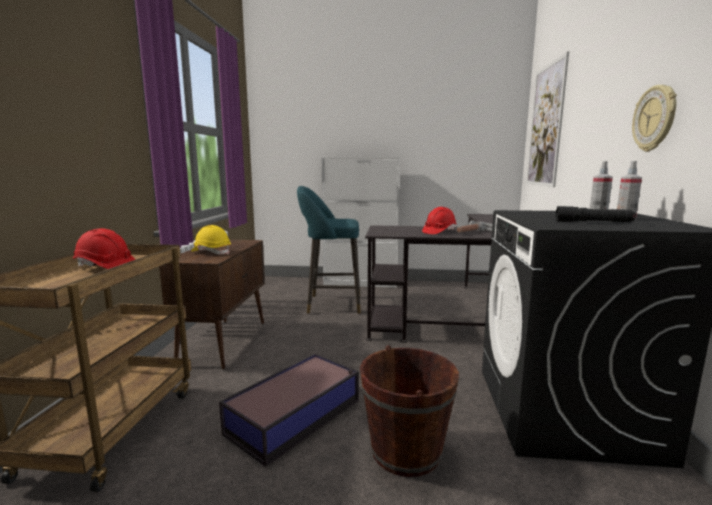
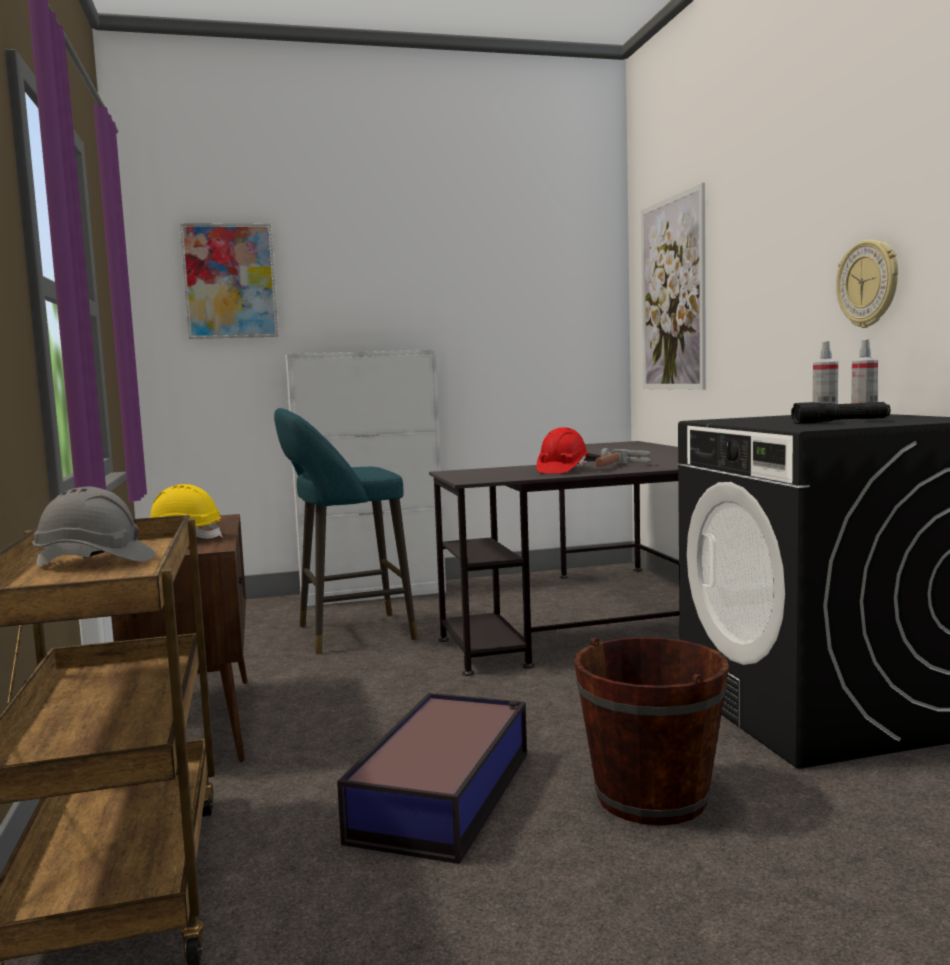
camera: 20 degrees left, 5 degrees down
red hard hat [73,228,135,269] -> grey hard hat [32,487,156,566]
none -> picture [180,223,278,339]

